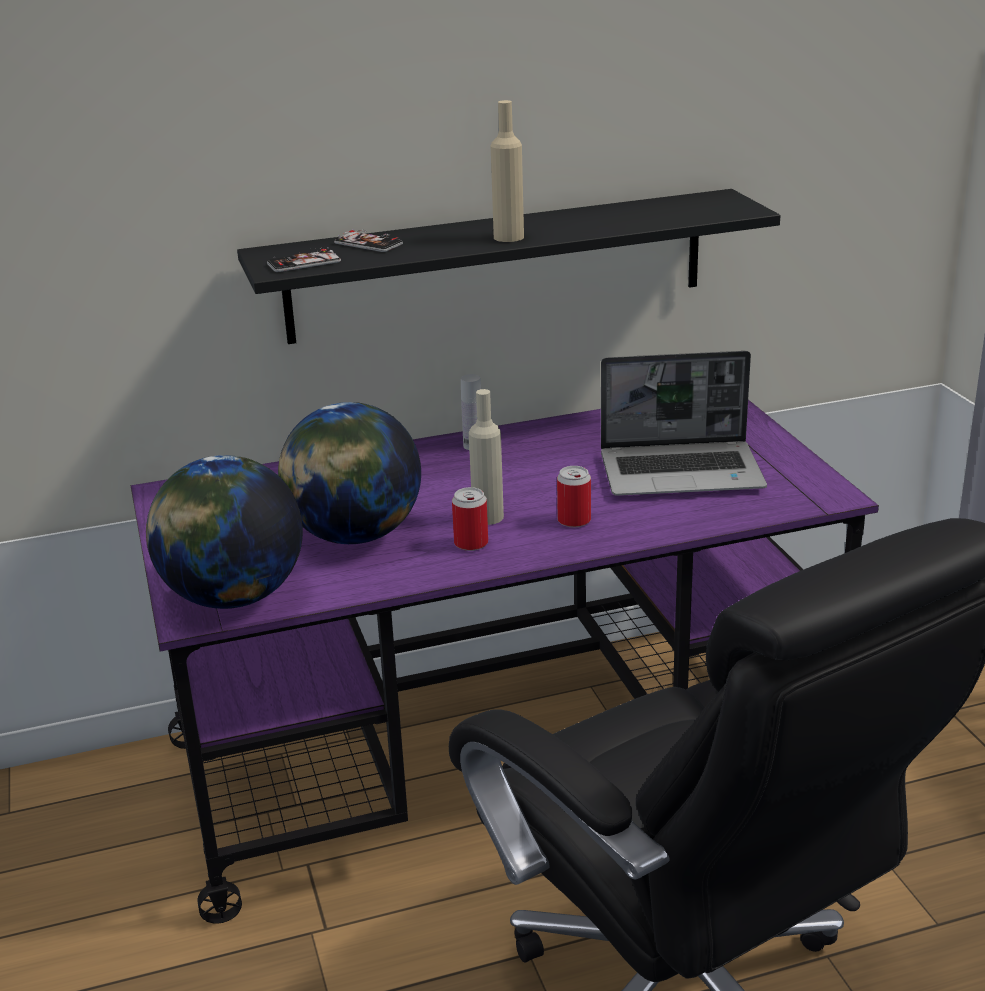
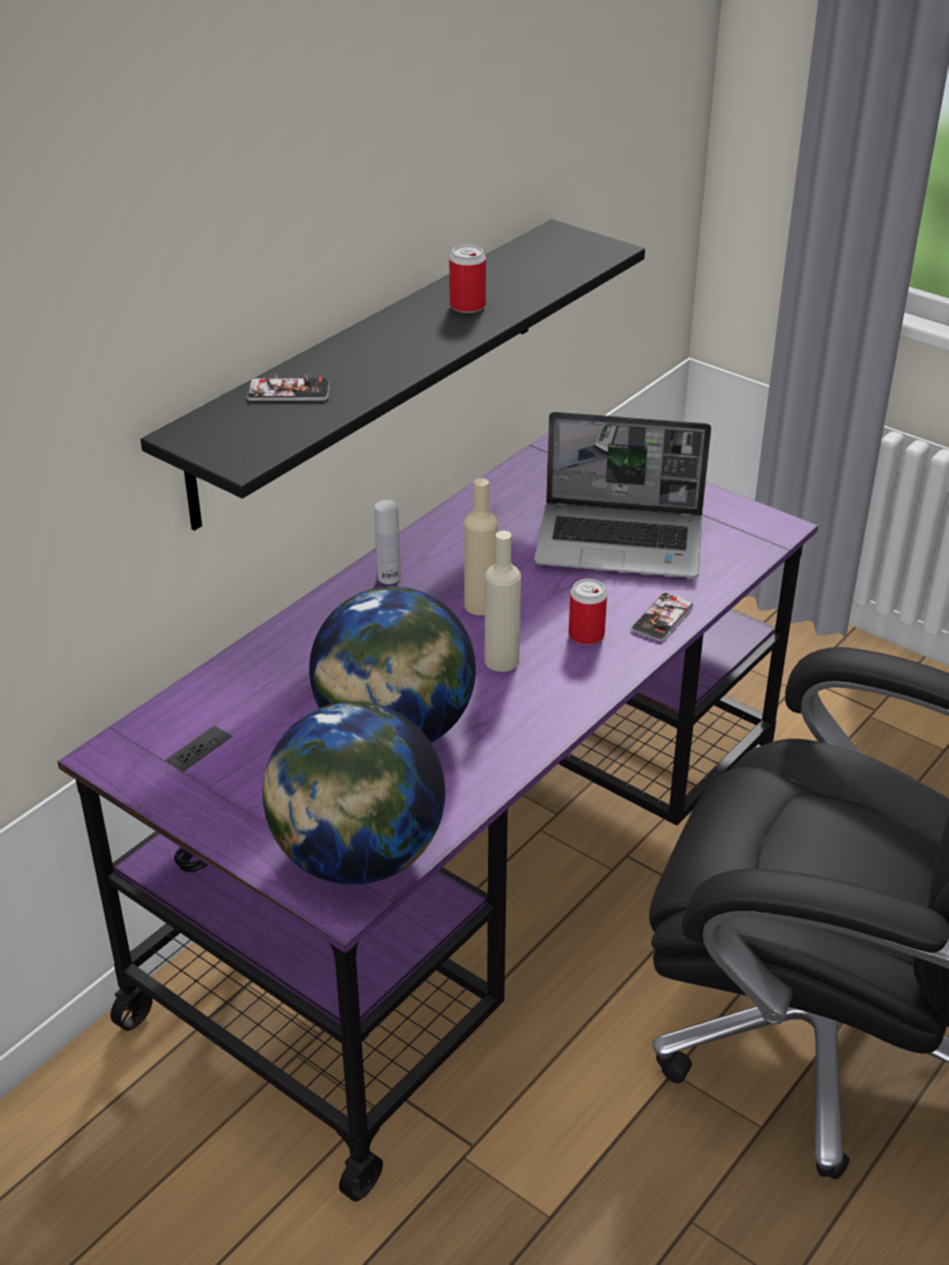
camera: 35 degrees left, 10 degrees up
phone [267,247,341,272] -> phone moved to [631,592,694,641]
can [452,487,488,551] -> can moved to [449,244,486,313]
beige bottle [491,100,524,242] -> beige bottle moved to [464,478,498,615]
laptop [601,351,767,496] -> laptop turned 45 degrees clockwise [534,412,711,578]

